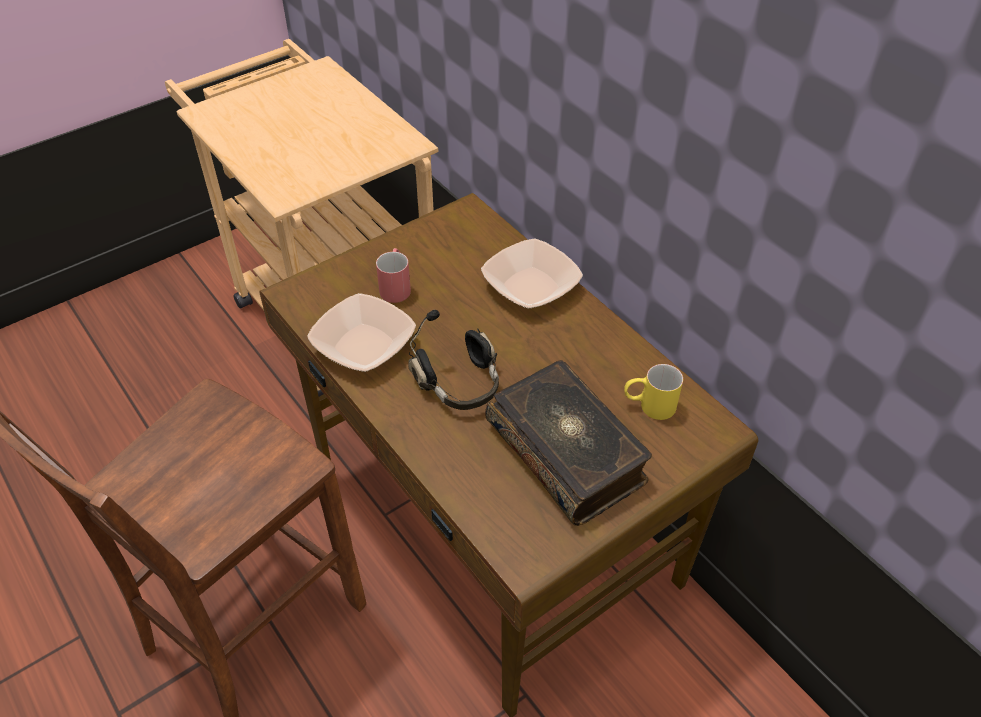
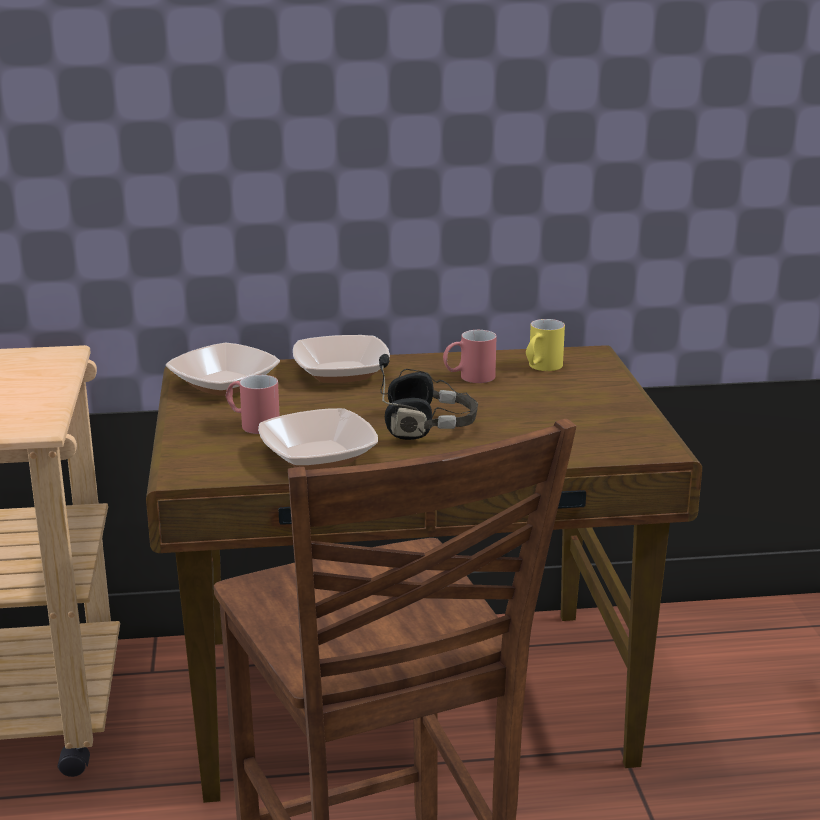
camera: 60 degrees left, 25 degrees down
book [485,360,652,526] -> none
none -> bowl [166,343,280,396]
none -> red mug [443,330,497,383]

